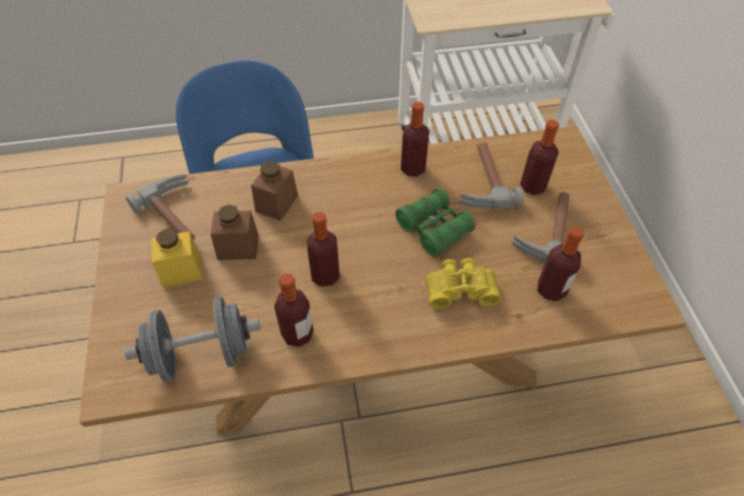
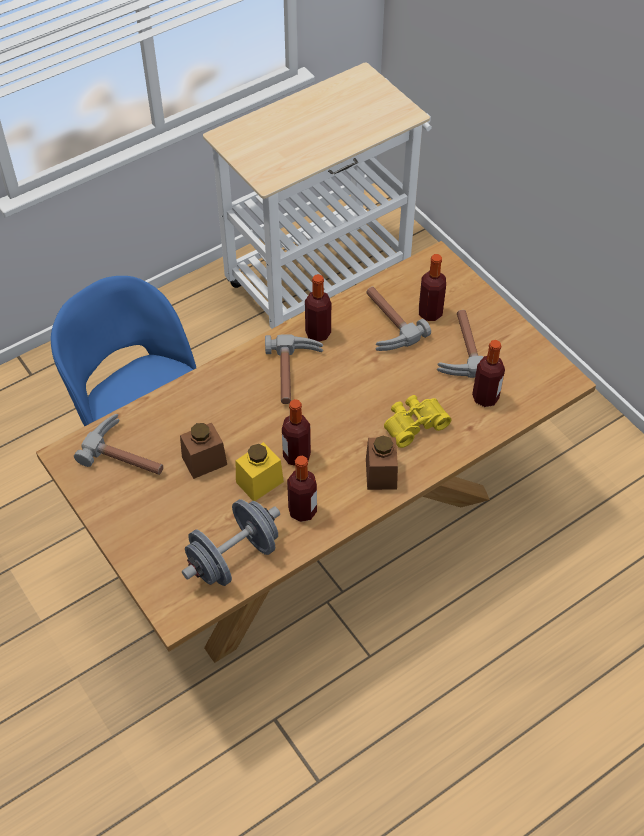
camera: 25 degrees left, 0 degrees up
yellow jar [151,229,203,288] -> yellow jar moved to [236,442,284,501]
brown jar [251,161,298,221] -> brown jar moved to [366,436,398,490]
green binoculars [395,188,476,257] -> none
none -> hammer [265,334,324,404]

